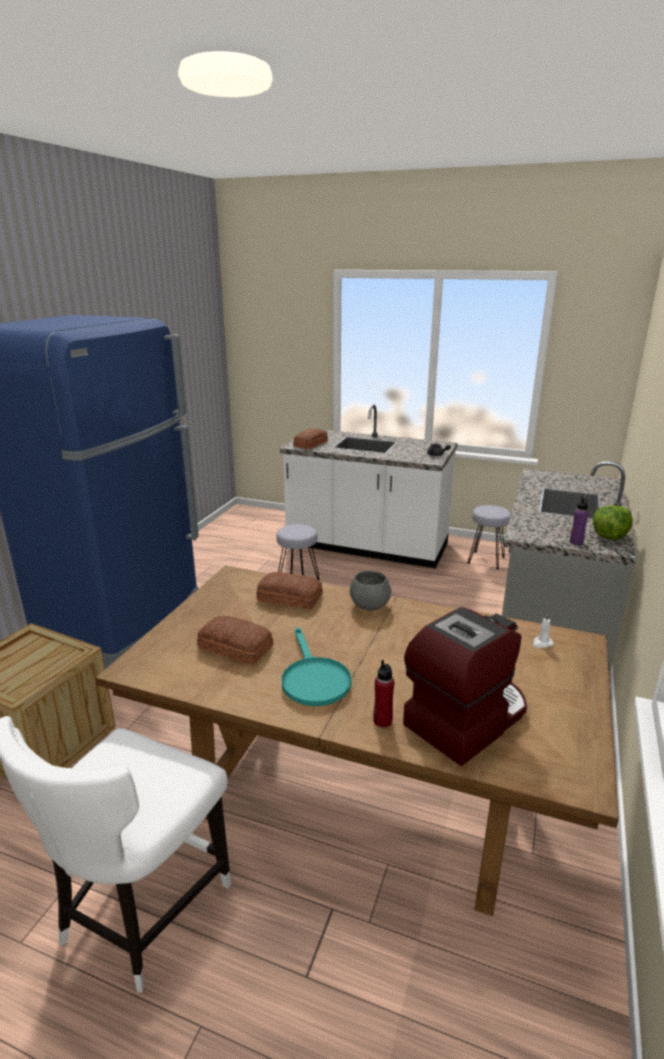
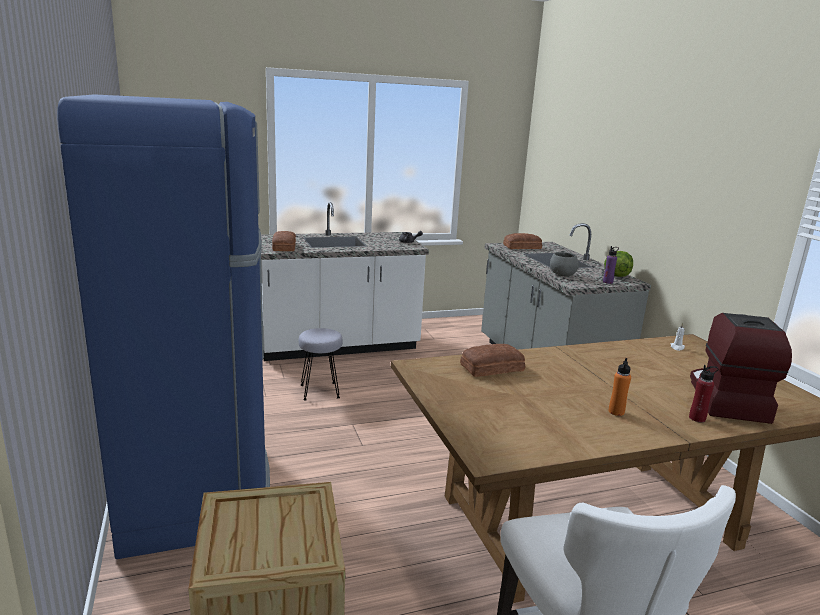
camera: 40 degrees left, 5 degrees down
bread [197,616,273,665] -> bread moved to [503,233,542,249]
turquoise frying pan [282,627,352,706] -> orange bottle [609,358,631,416]
grey bowl [350,571,391,611] -> grey bowl moved to [550,252,579,276]
grey stool [467,505,511,569] -> none

